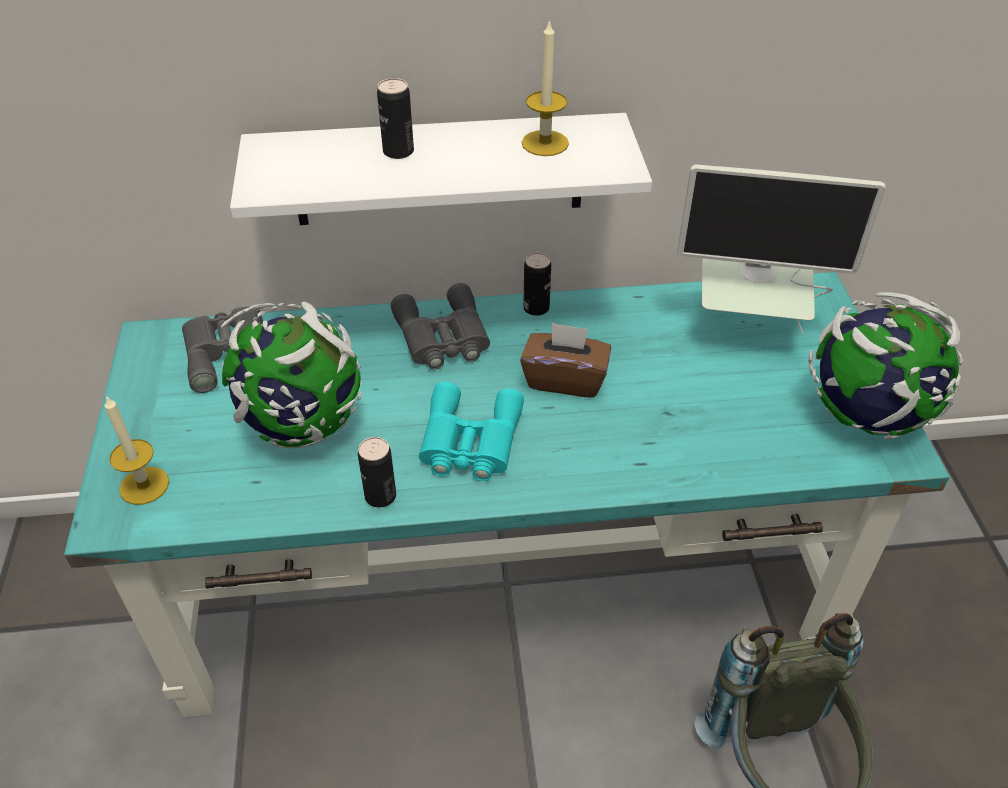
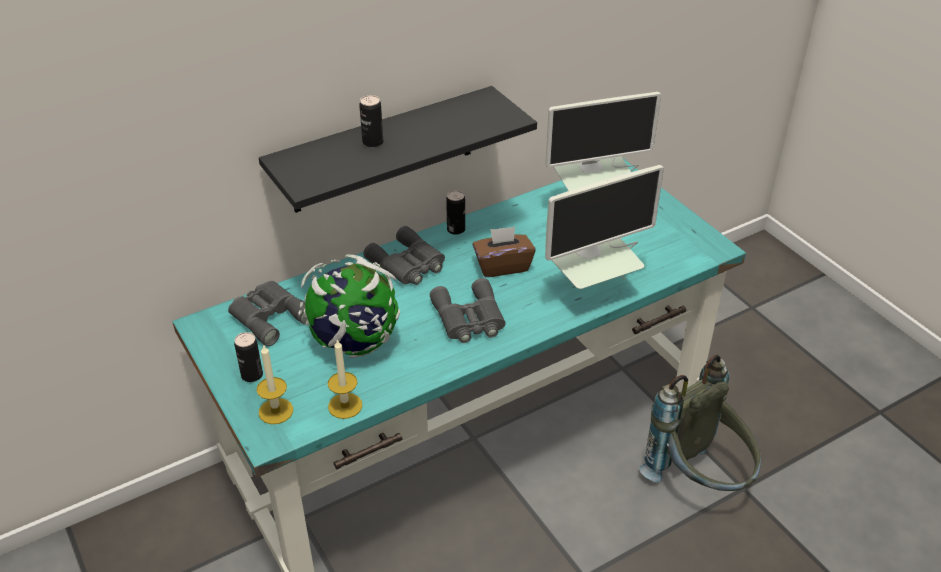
camera: 25 degrees left, 5 degrees down
white shelf [230,113,652,225] -> black shelf [259,86,537,213]
can [358,437,396,507] -> can moved to [234,332,263,382]
turquoise binoculars [419,382,524,481] -> grey binoculars [430,278,506,343]
candle [522,19,569,156] -> candle moved to [328,339,362,419]
globe [808,292,963,440] -> none
none -> monitor [545,165,664,289]

